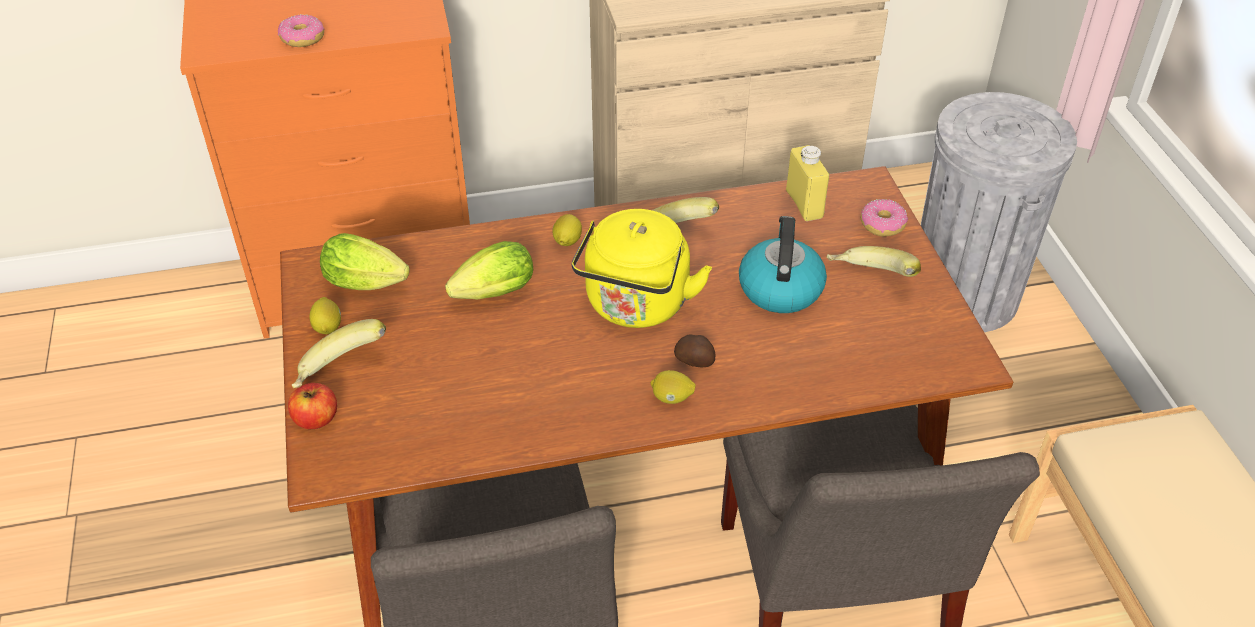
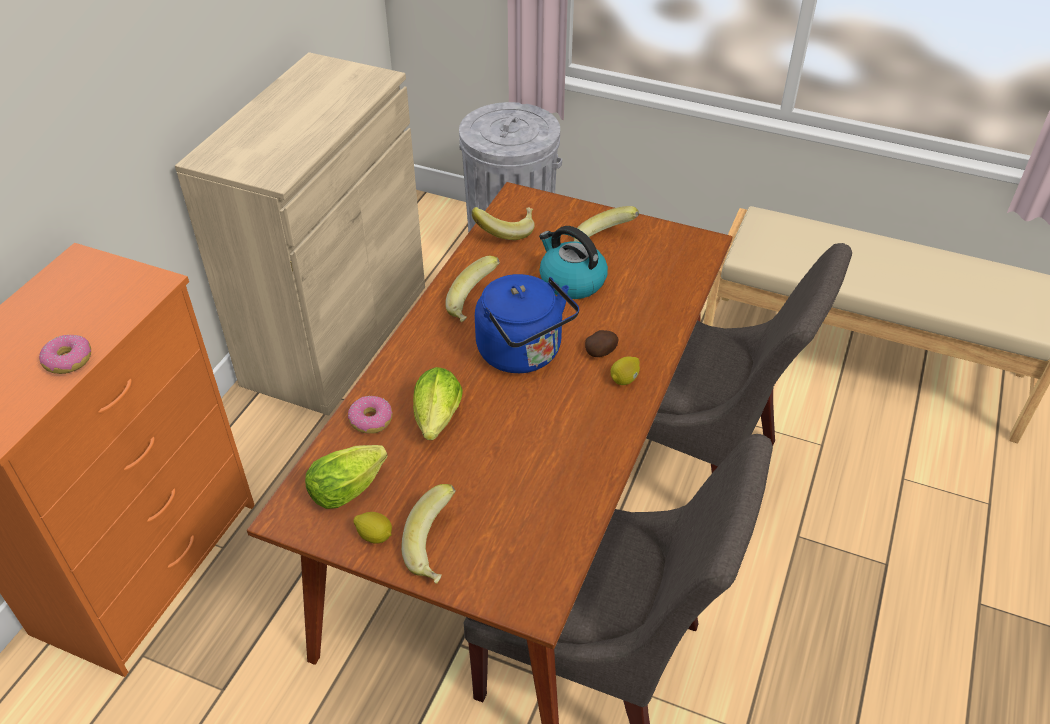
camera: 55 degrees left, 0 degrees up
apple [288,383,337,429] -> none
lemon [552,214,582,246] -> none
yellow kettle [572,209,712,328] -> blue kettle [475,274,579,373]
yellow bottle [786,145,829,221] -> banana [471,207,535,240]
donut [860,199,908,237] -> donut moved to [348,396,392,434]

